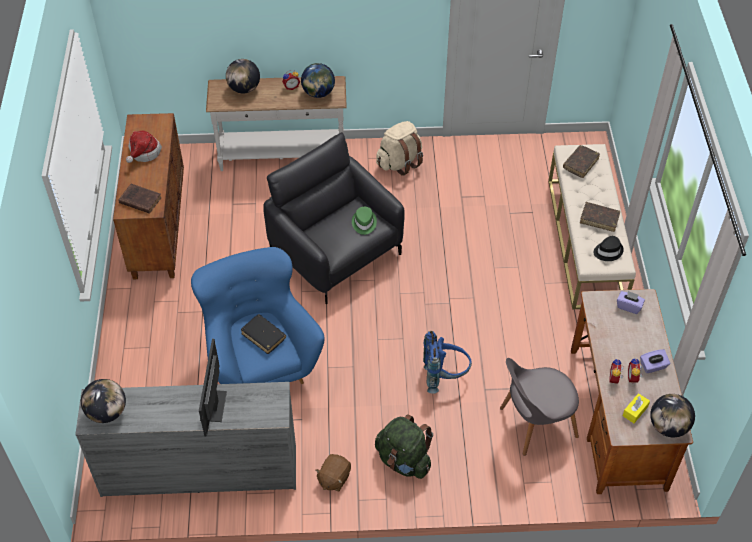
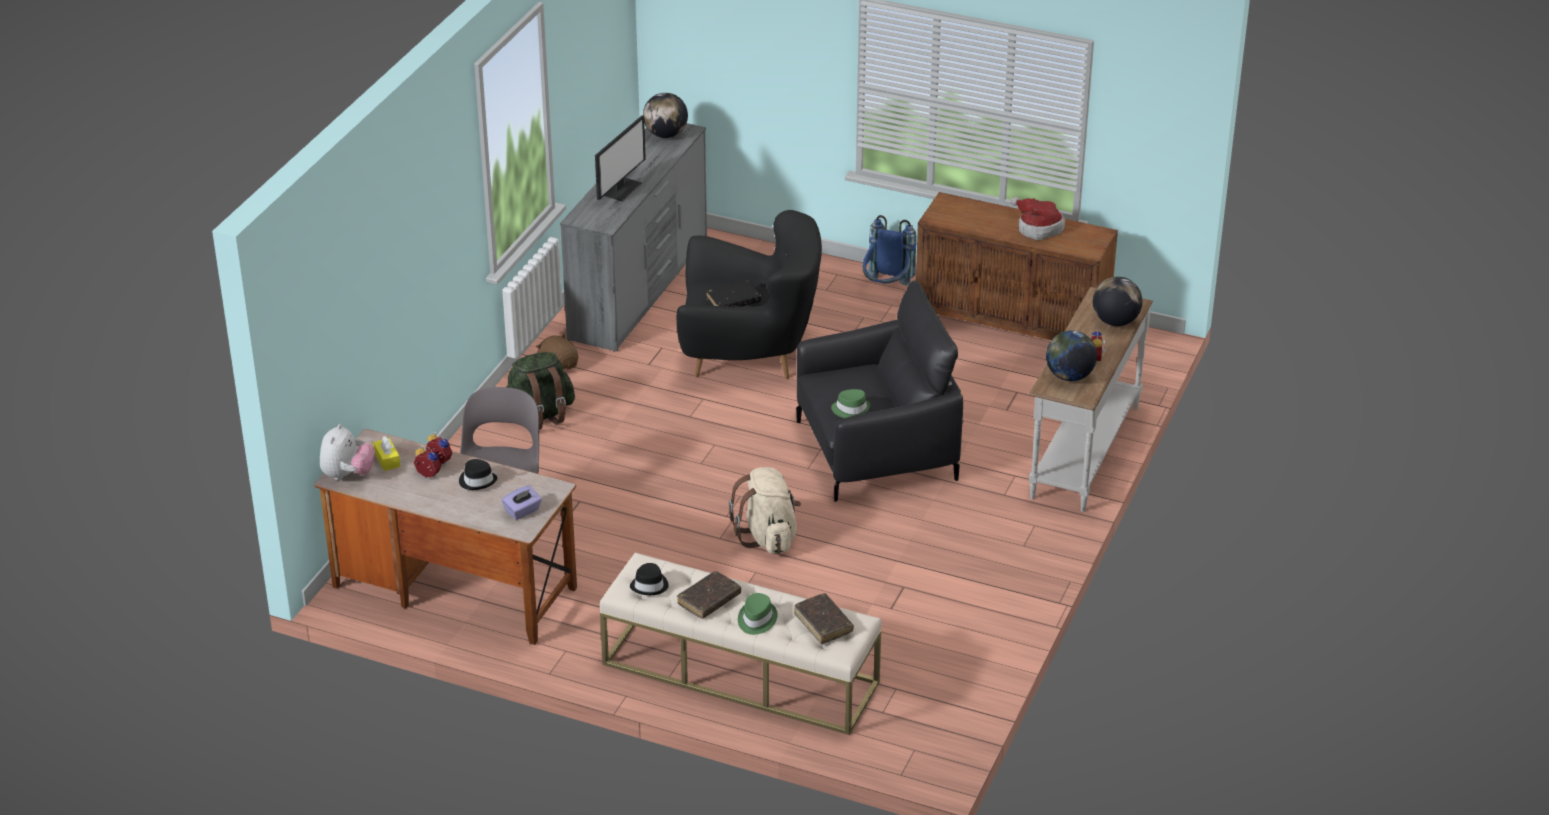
camera: 115 degrees right, 15 degrees down
brown book [118,184,162,214] -> none
blue armchair [191,247,325,384] -> black armchair [676,210,822,379]
monitor [199,339,227,437] -> monitor turned 90 degrees clockwise [595,115,646,201]
beige backpack [376,121,423,176] -> beige backpack moved to [729,467,801,554]
blue backpack [423,331,472,393] -> blue backpack moved to [862,215,917,286]
purple tissue box [640,349,670,373] -> none
globe [650,394,695,437] -> plush toy [320,424,375,480]
none -> black hat [459,459,497,490]
none -> green hat [738,593,777,635]

